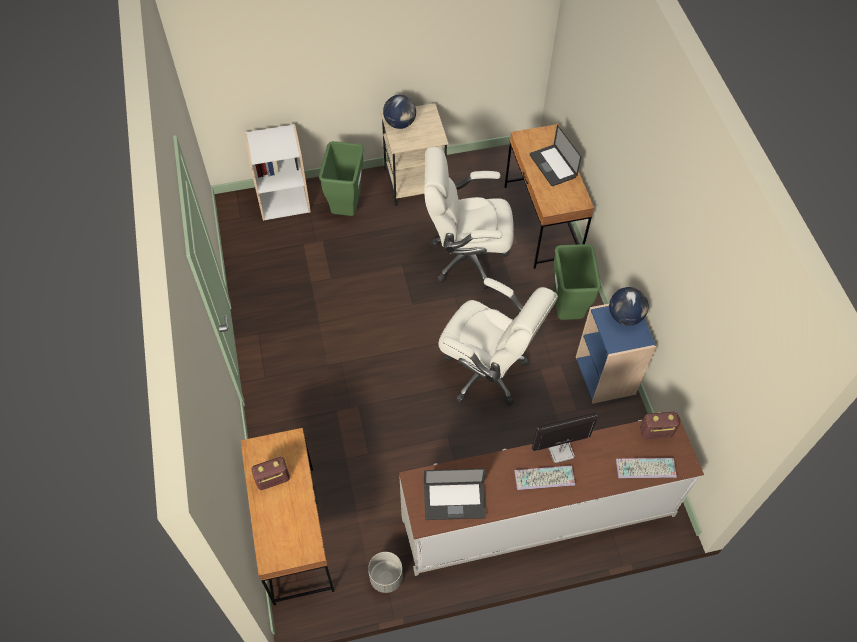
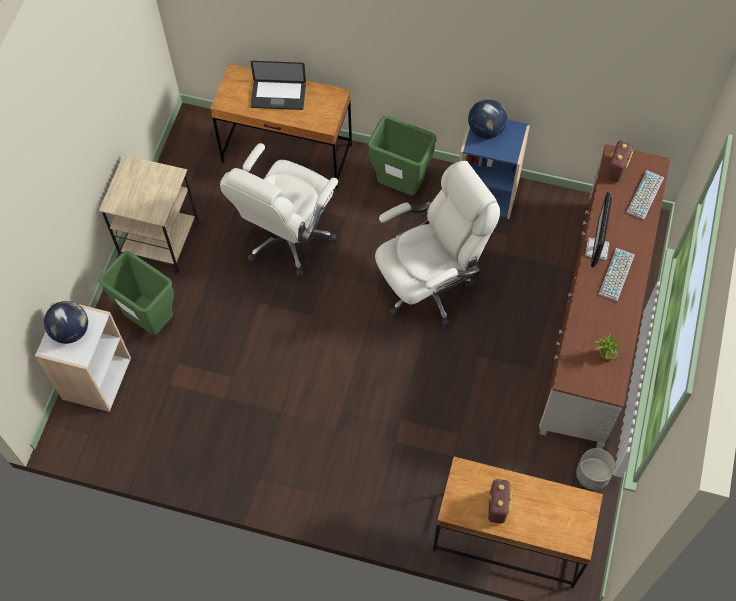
camera: 60 degrees left, 5 degrees up
globe [383,95,416,129] -> globe moved to [44,301,88,344]
laptop [424,468,486,520] -> potted plant [595,334,622,361]

